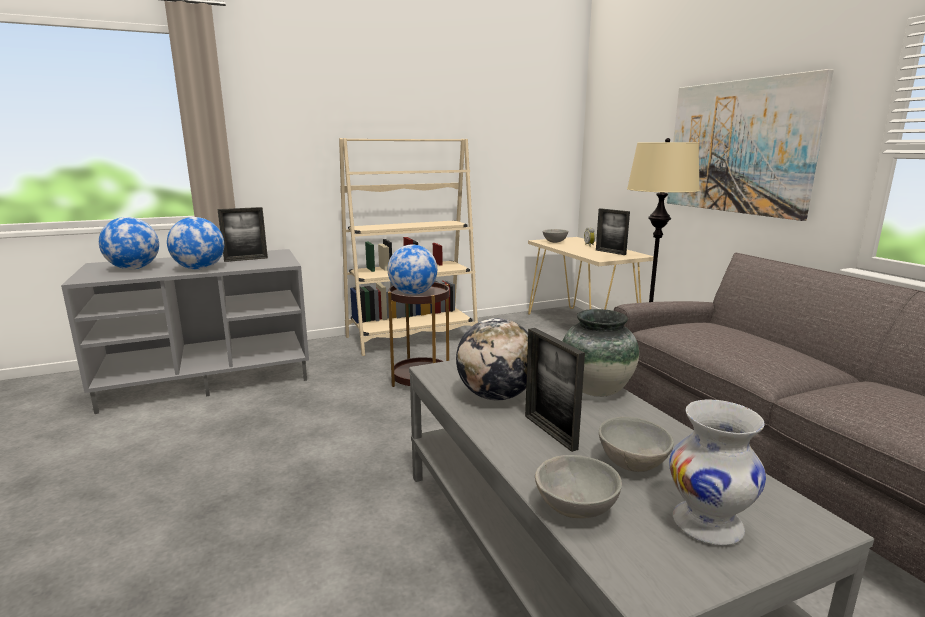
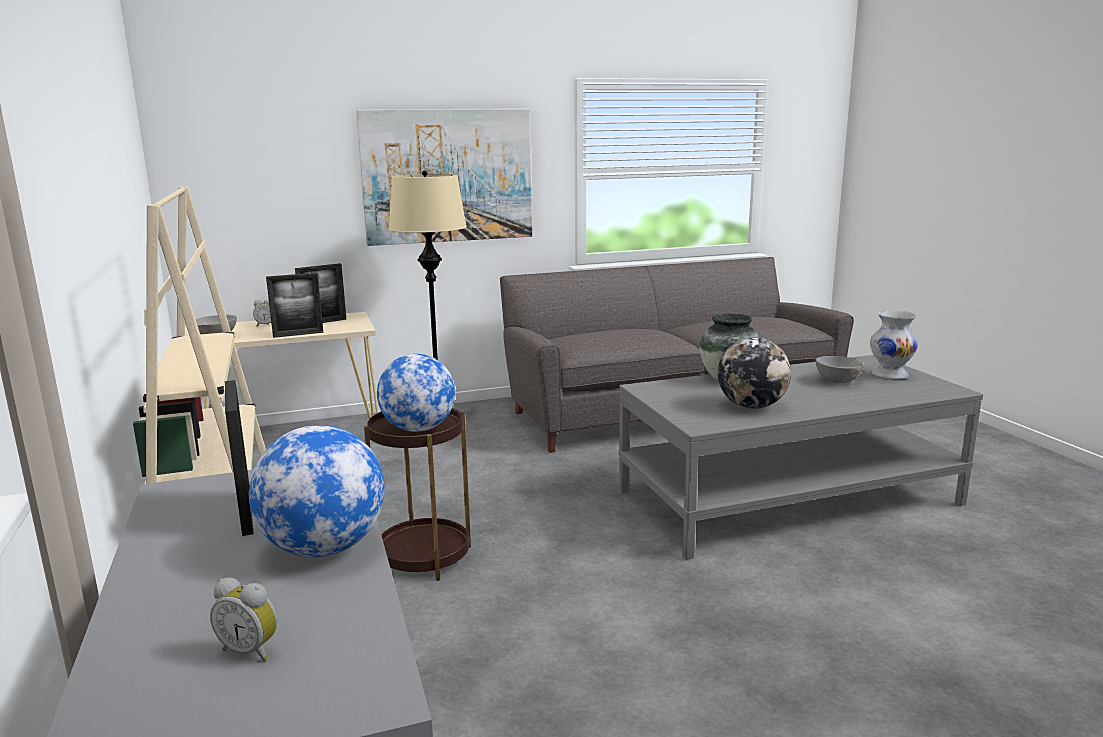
camera: 85 degrees left, 0 degrees up
globe [99,217,159,269] -> alarm clock [210,577,277,662]
picture frame [525,328,585,452] -> picture frame moved to [266,273,324,338]
grey bowl [535,455,622,518] -> none

